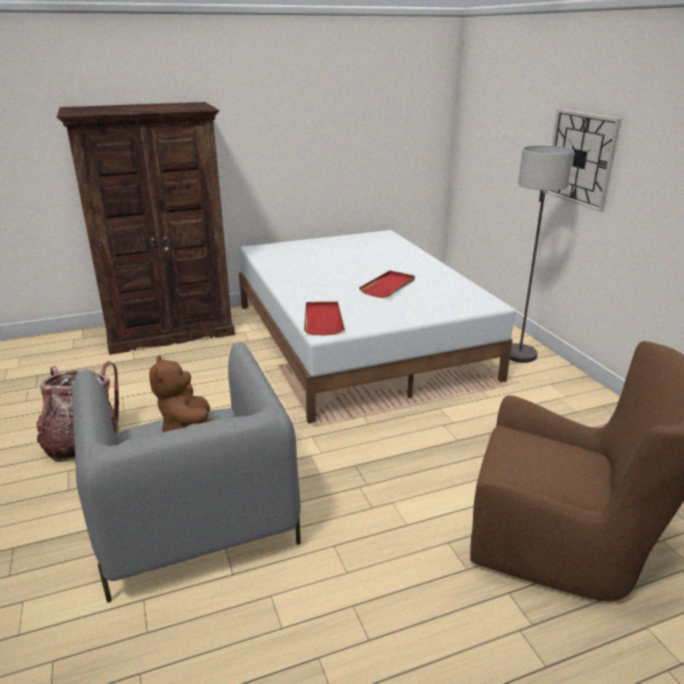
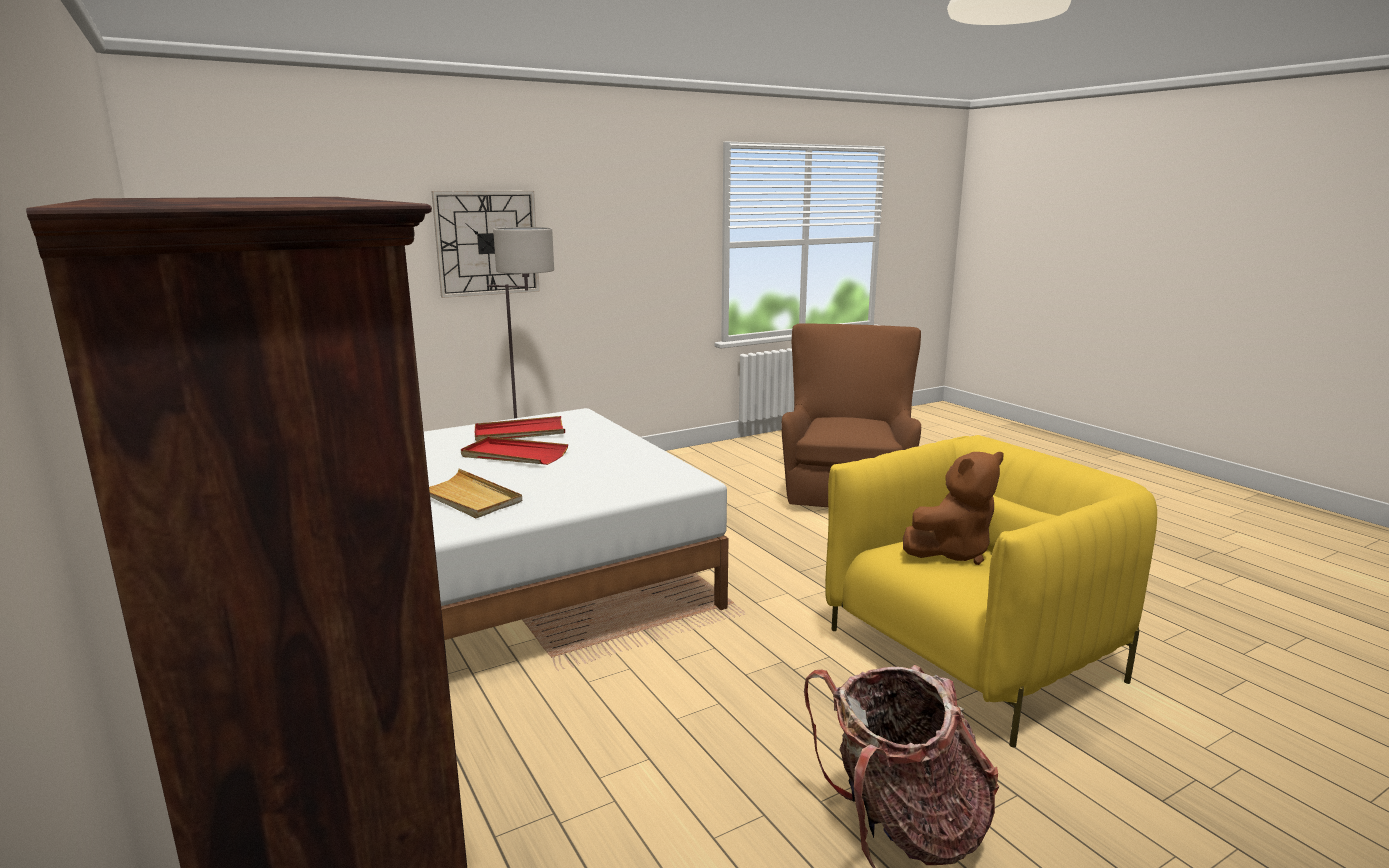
camera: 100 degrees left, 10 degrees down
grey armchair [72,342,301,603] -> yellow armchair [825,435,1157,747]
red tray [304,301,345,335] -> red tray moved to [475,416,565,442]
none -> beige tray [429,469,522,518]

